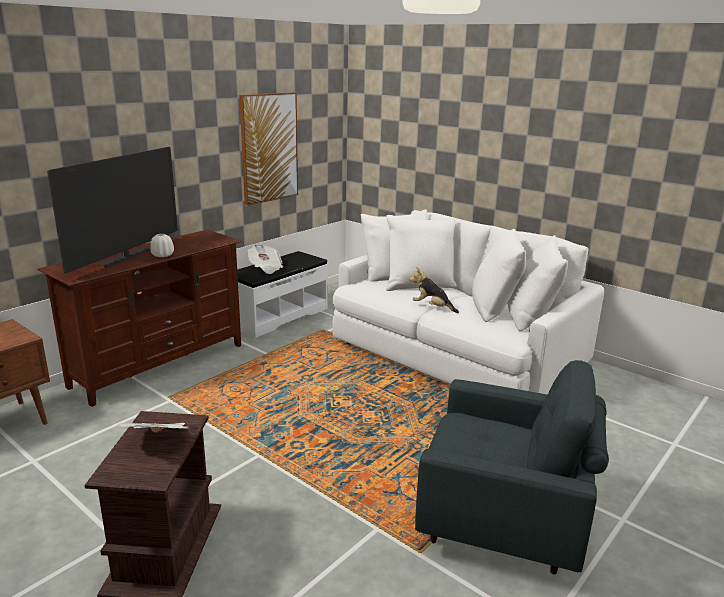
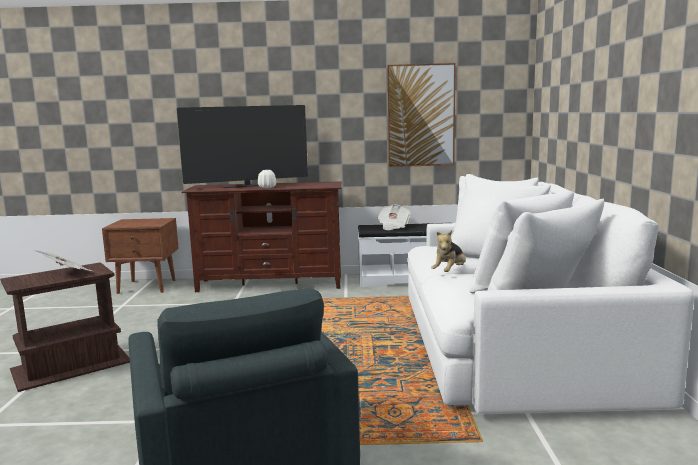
camera: 50 degrees right, 10 degrees down
plush toy [410,267,459,313] -> plush toy turned 135 degrees counterclockwise [431,230,466,272]

